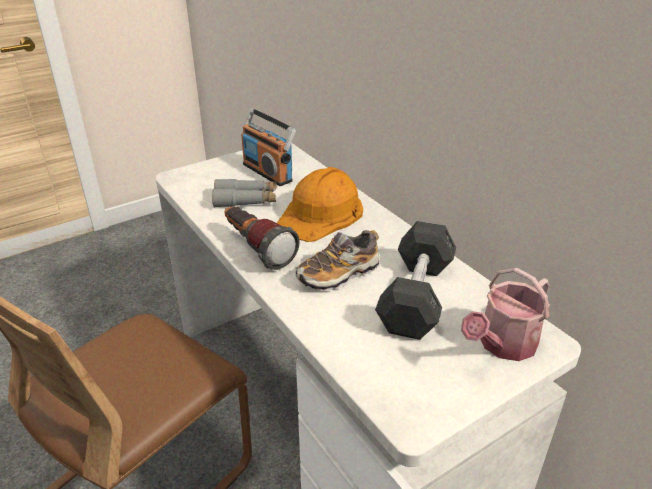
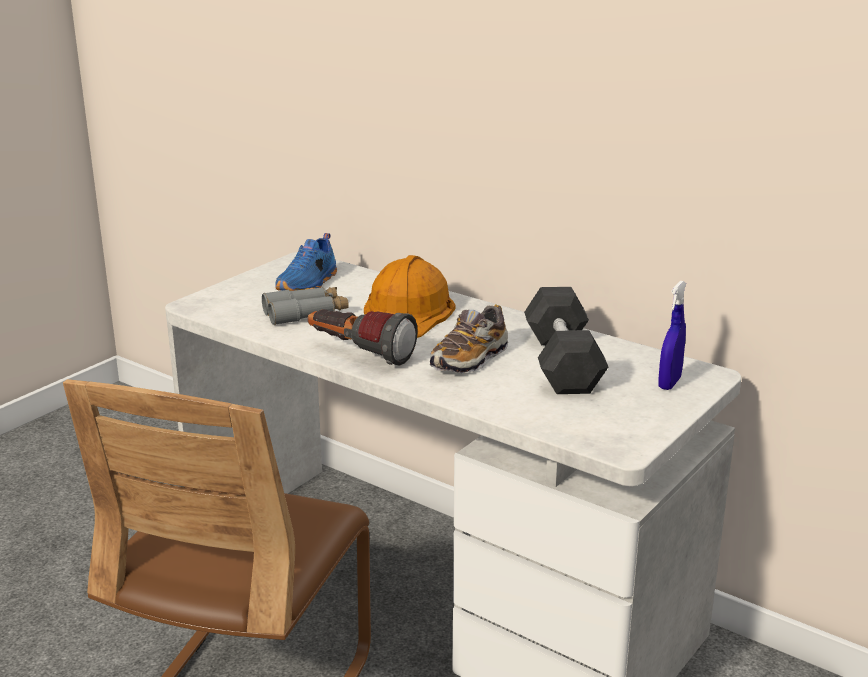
camera: 20 degrees left, 10 degrees down
radio [241,108,296,186] -> blue shoe [275,233,337,291]
watering can [461,268,550,361] -> blue spray bottle [658,281,686,390]

